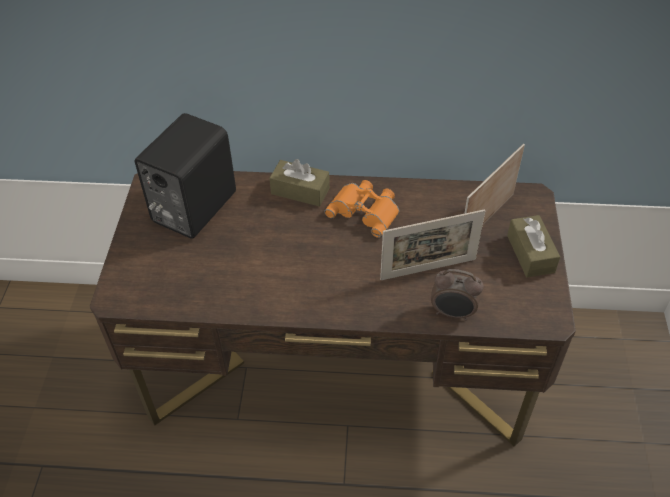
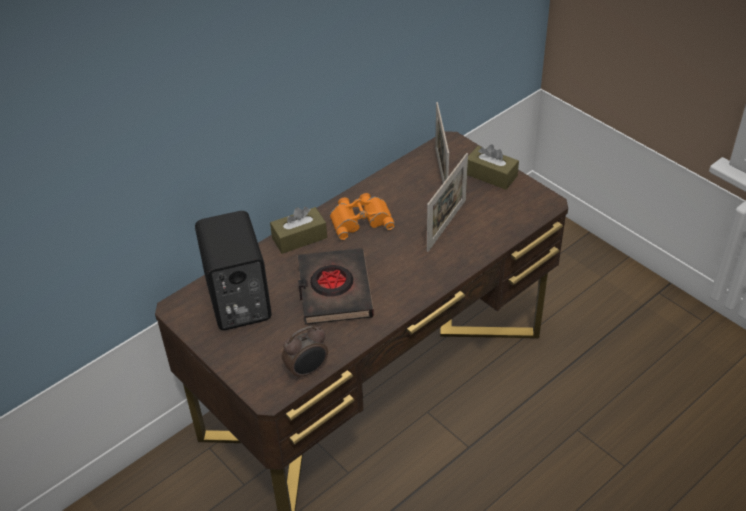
camera: 45 degrees left, 5 degrees down
alarm clock [431,269,484,320] -> alarm clock moved to [282,326,328,380]
none -> black book [298,248,374,325]

